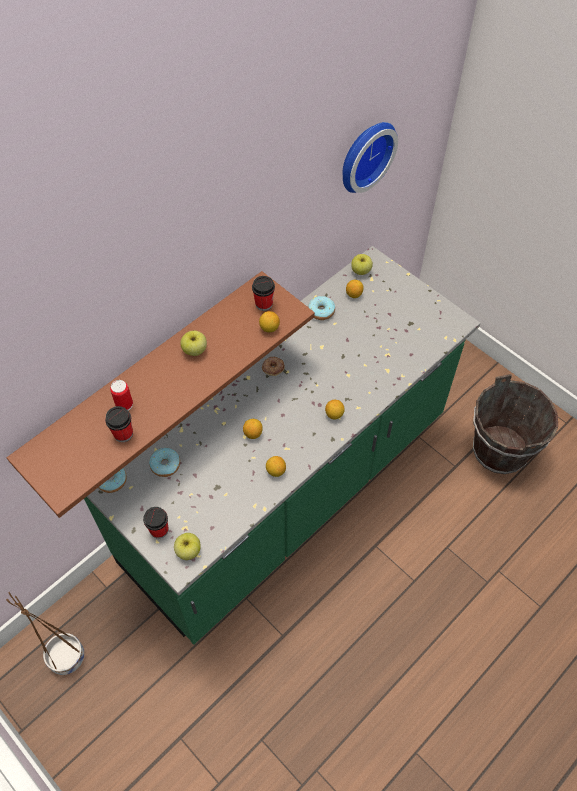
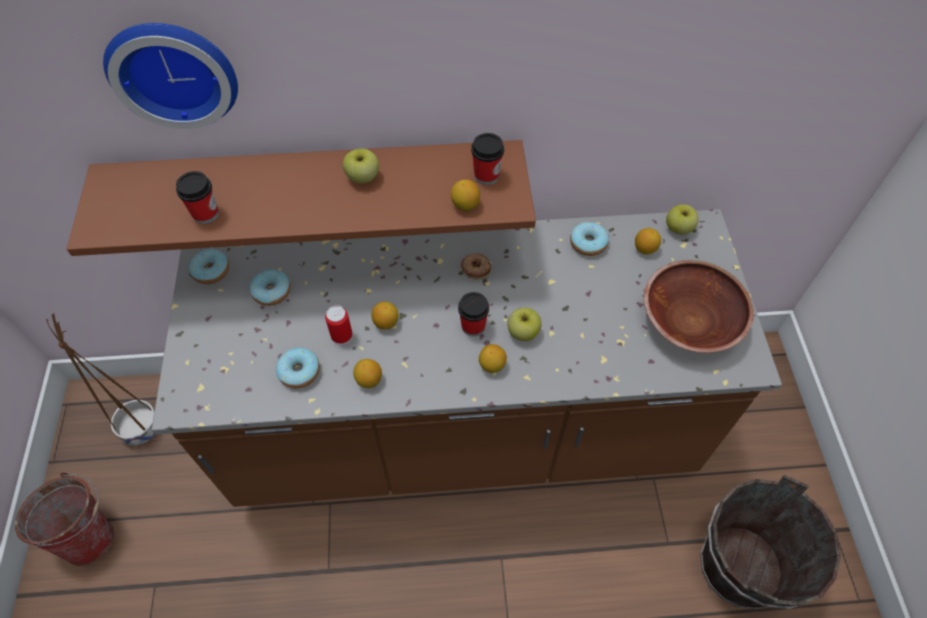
camera: 40 degrees right, 0 degrees up
green counter [84,246,481,645] -> brown counter [152,209,782,507]
can [110,380,133,411] -> can moved to [325,305,352,345]
cup [143,507,169,539] -> cup moved to [458,292,489,337]
apple [174,533,201,560] -> apple moved to [507,308,542,341]
wall clock [343,122,398,193] -> wall clock moved to [103,23,238,129]
none -> bucket [15,472,114,566]
none -> donut [276,347,320,388]
none -> brown bowl [644,260,754,353]

